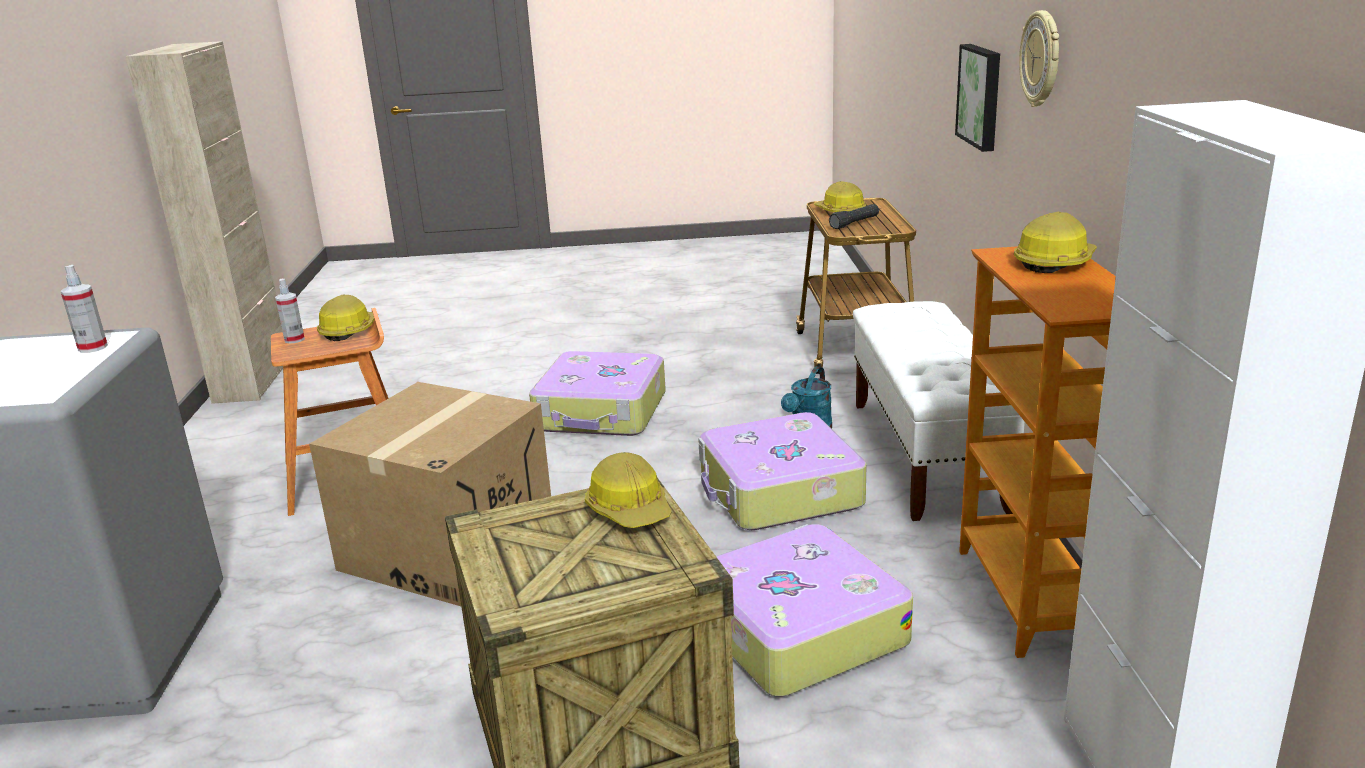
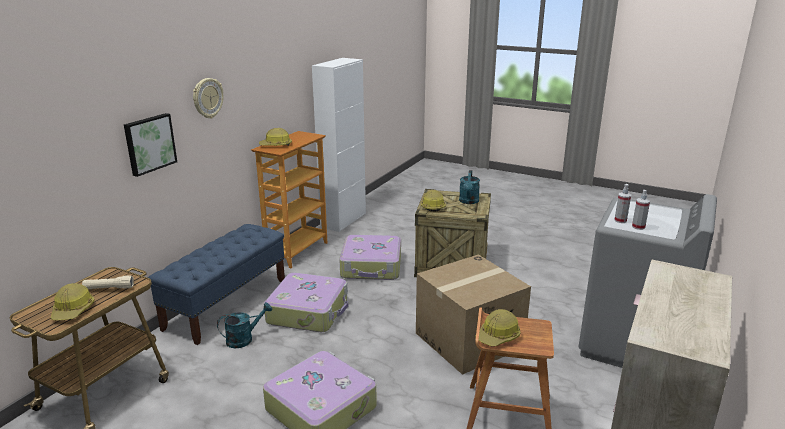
camera: 150 degrees left, 0 degrees up
spray bottle [275,279,305,344] -> spray bottle moved to [632,190,650,230]
black flashlight [829,204,879,229] -> beige flashlight [82,275,134,289]
white bench [853,301,1025,521] -> blue bench [148,224,285,345]
none -> turquoise watering can [459,170,480,204]

